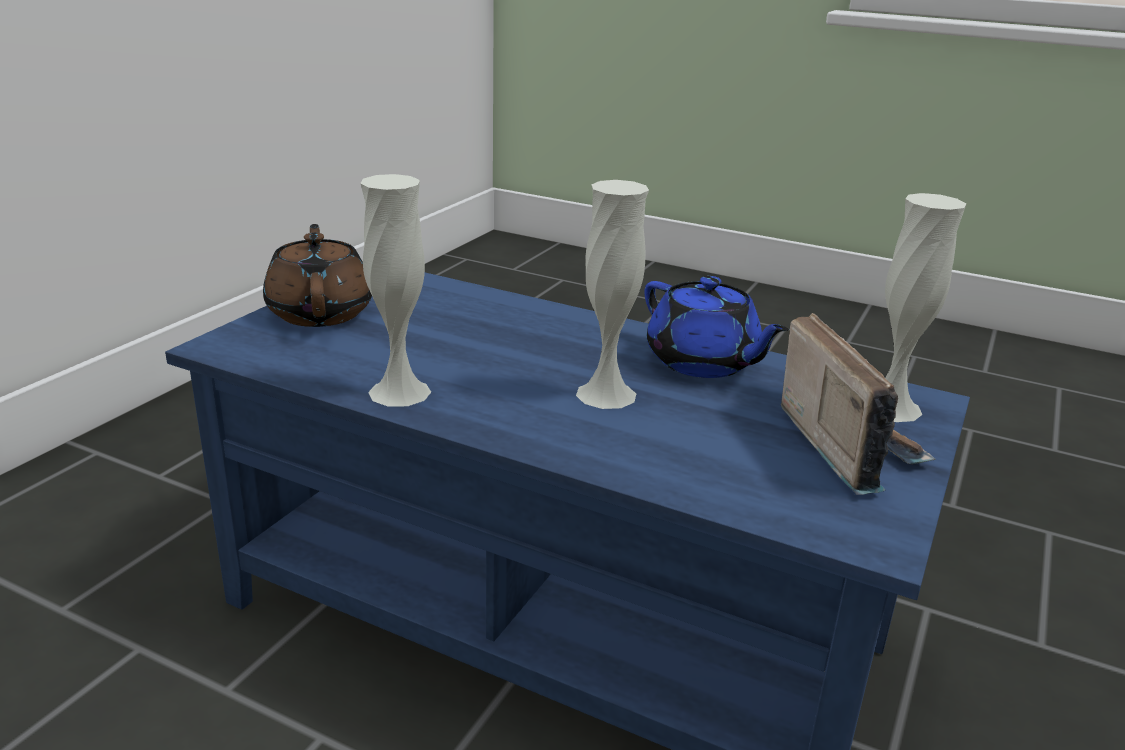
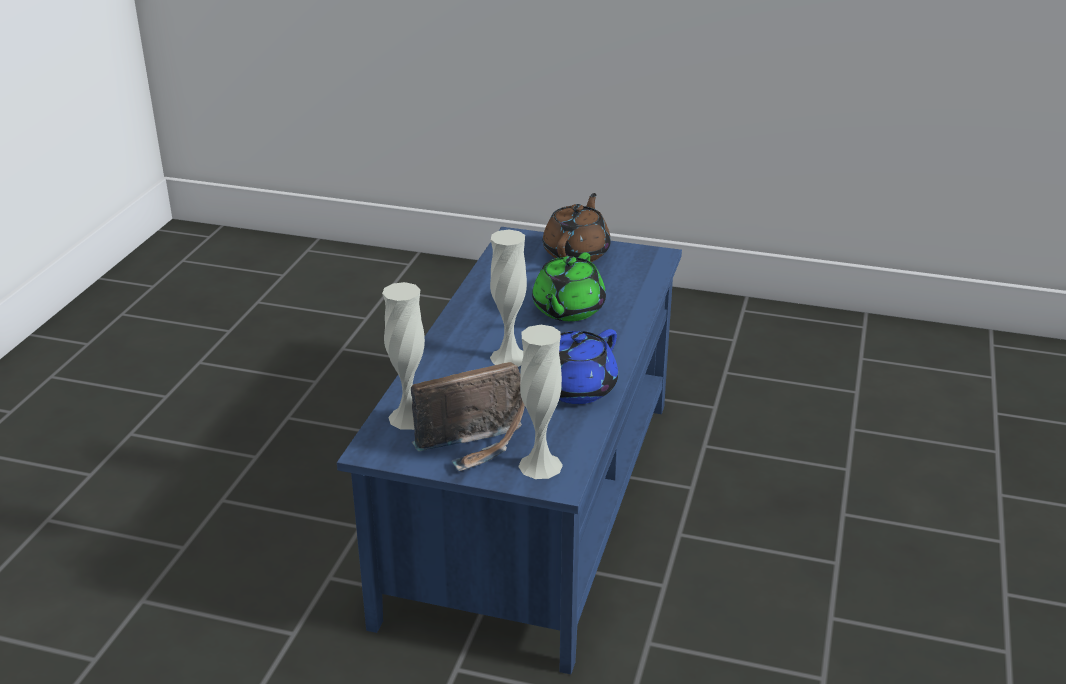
camera: 80 degrees right, 5 degrees up
brown teapot [263,224,372,327] -> brown teapot turned 45 degrees counterclockwise [543,193,611,262]
white vase [360,174,431,406] -> white vase moved to [382,282,425,430]
none -> green teapot [532,253,606,321]

